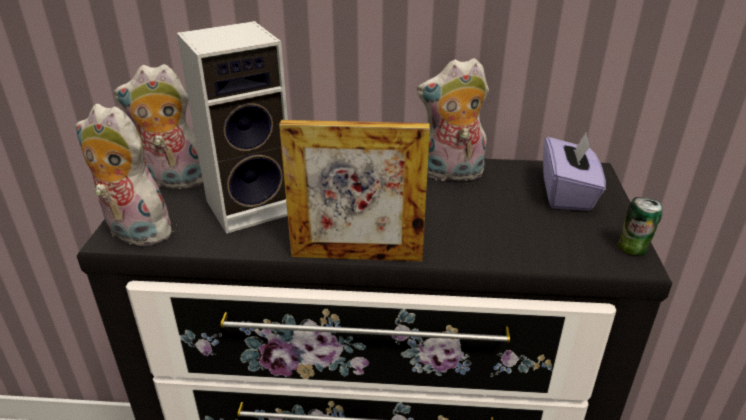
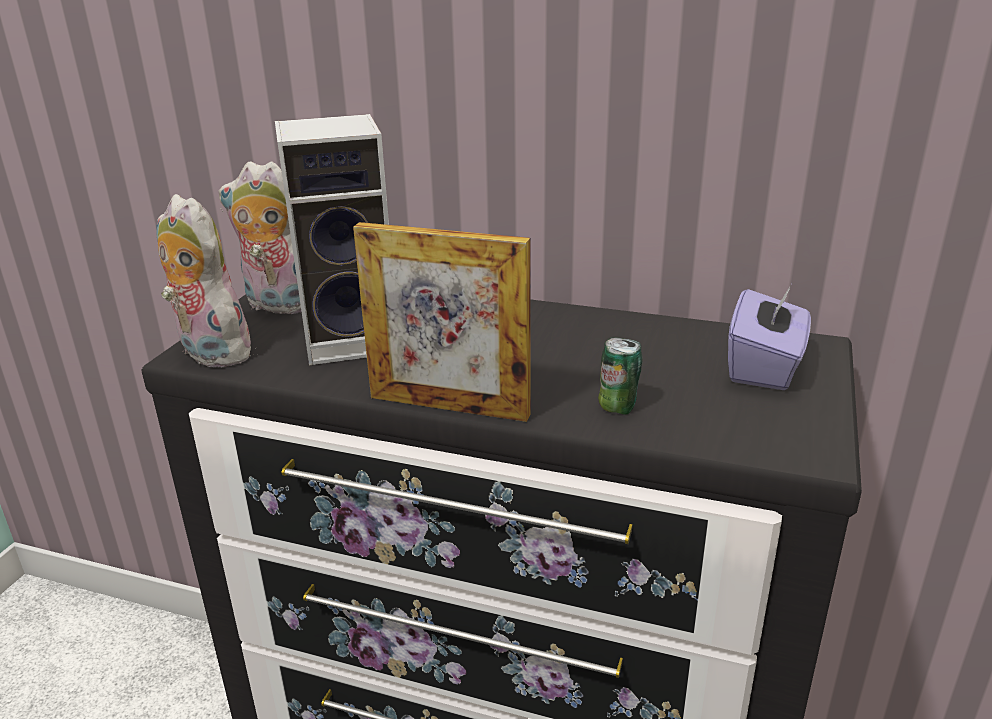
camera: 15 degrees right, 5 degrees down
plush toy [417,58,489,181] -> none
can [617,197,663,255] -> can moved to [598,337,642,415]

